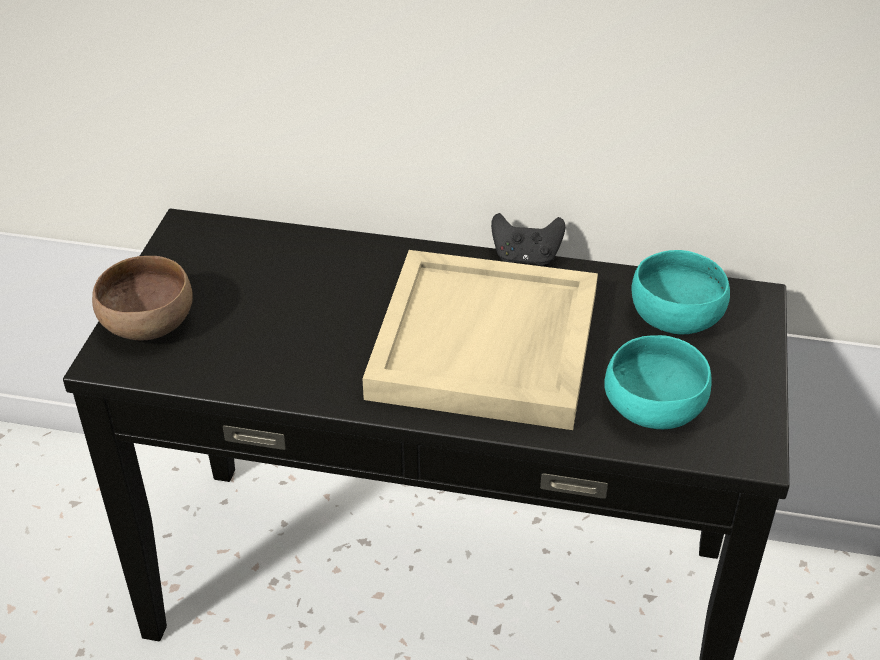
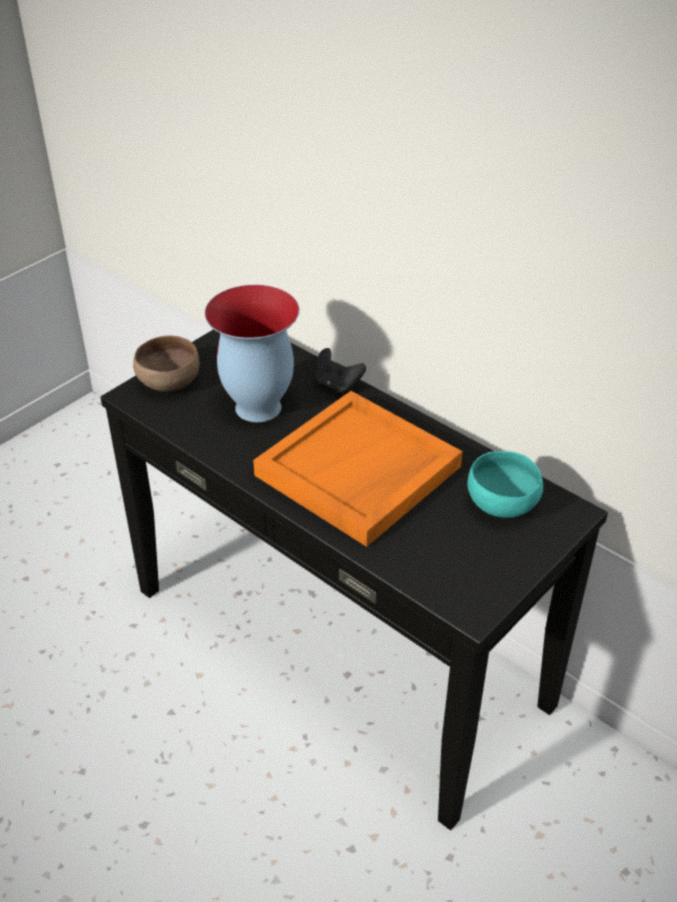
camera: 30 degrees right, 0 degrees up
beige tray [362,250,598,430] -> orange tray [253,391,463,547]
black game controller [491,213,565,266] -> black game controller moved to [314,348,366,394]
turquoise bowl [604,335,712,429] -> none
none -> vase [205,285,300,422]

